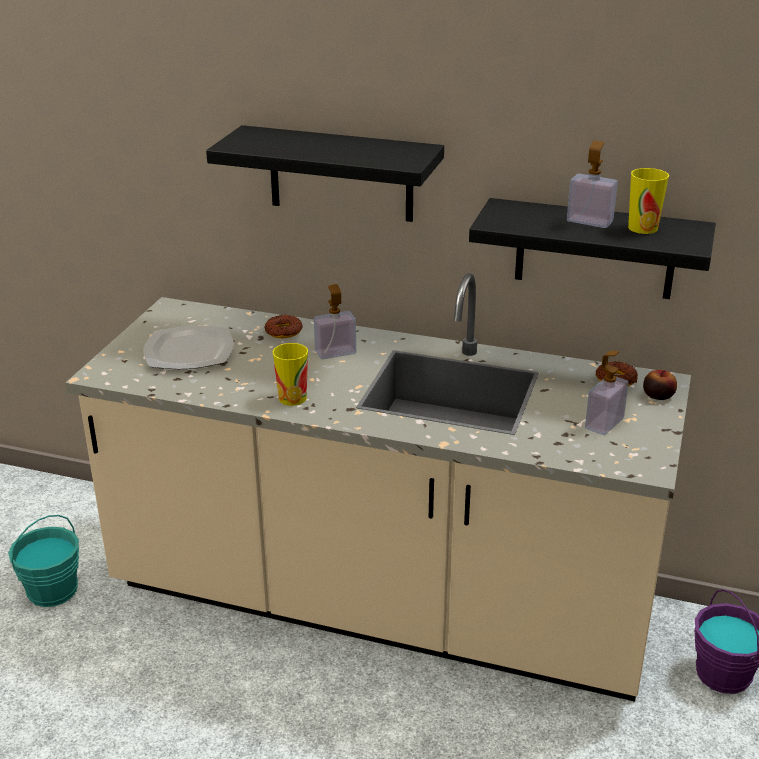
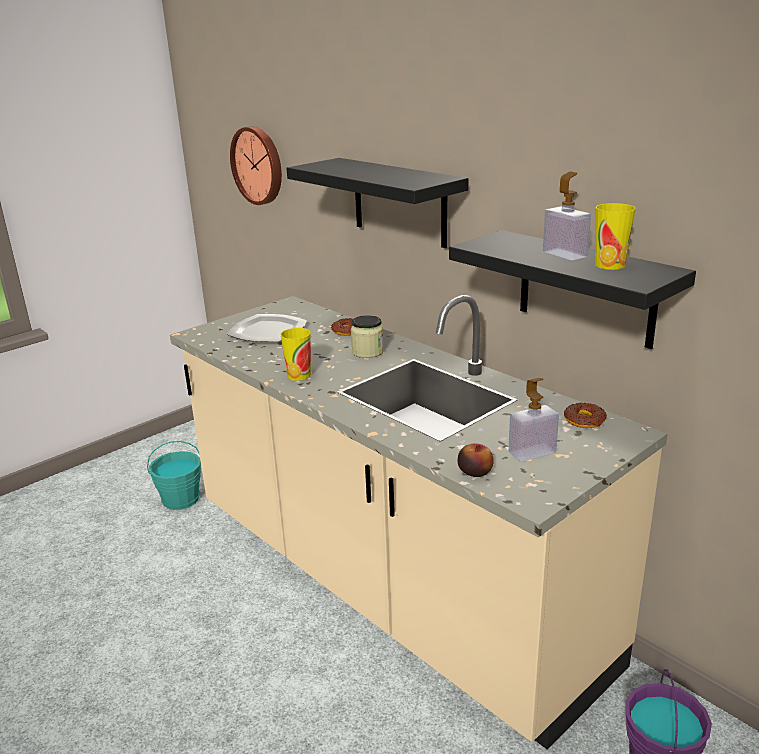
camera: 30 degrees right, 5 degrees down
soap dispenser [314,284,356,360] -> jar [351,315,384,358]
apple [643,370,677,400] -> apple moved to [458,444,494,477]
none -> wall clock [230,126,282,205]

